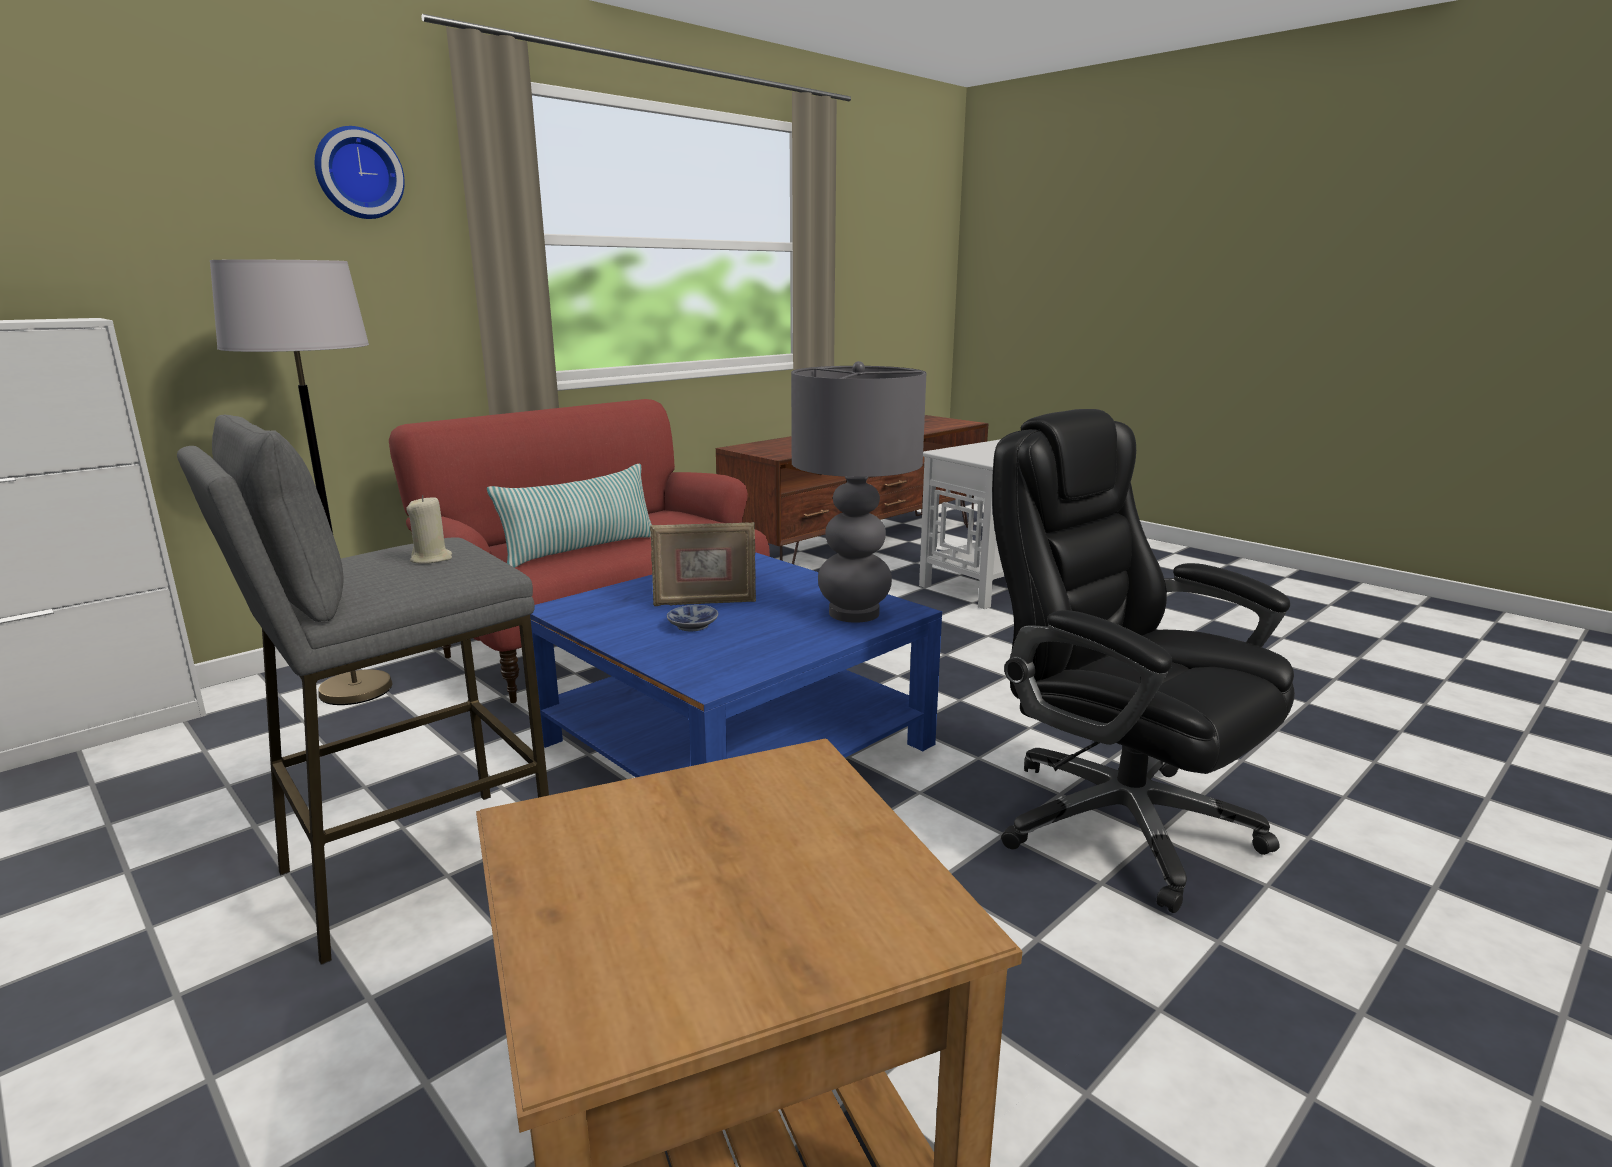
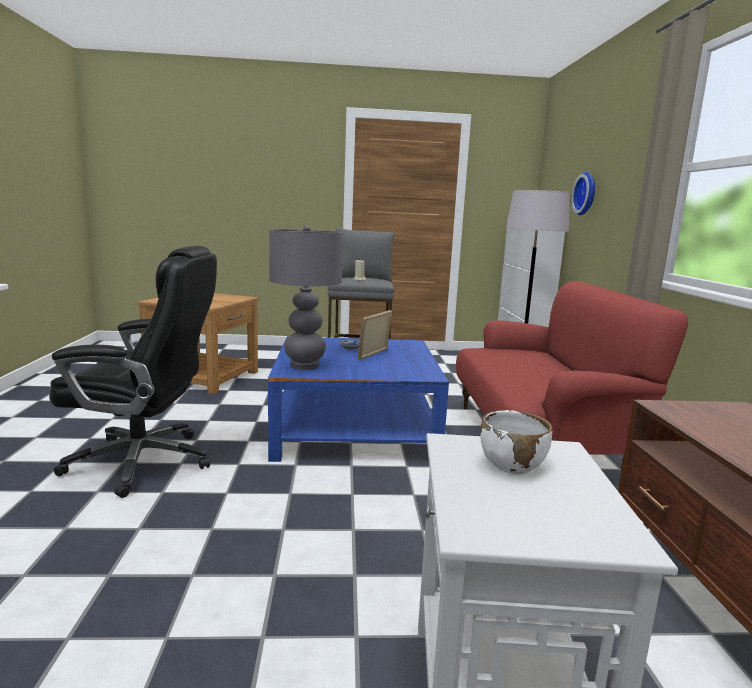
camera: 130 degrees right, 5 degrees down
wall clock [315,126,405,219] -> wall clock moved to [571,172,595,215]
pillow [487,464,652,568] -> none
none -> white bowl [480,410,553,474]

